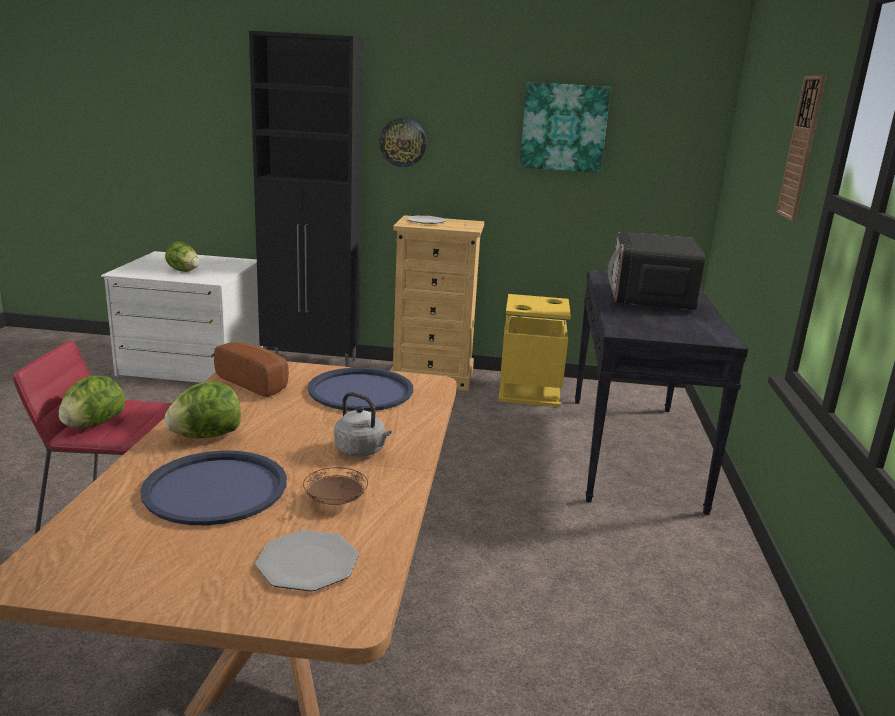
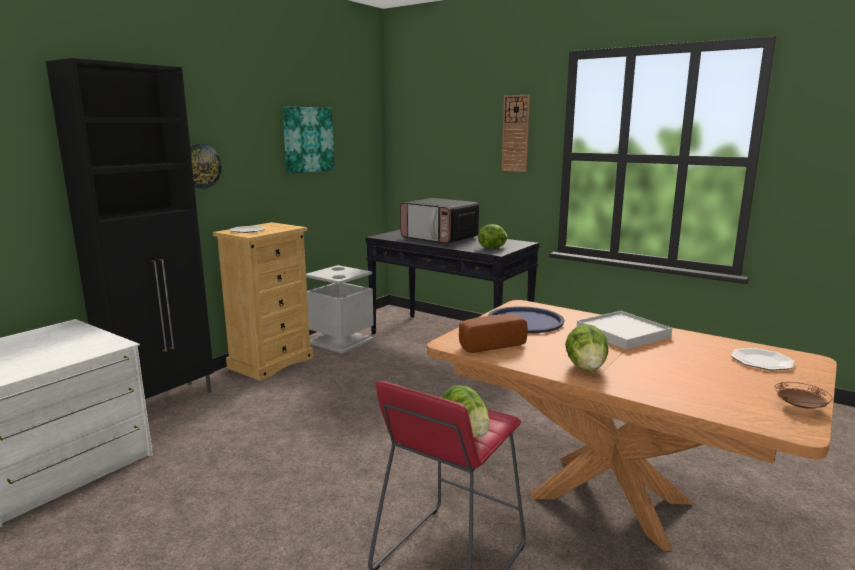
camera: 60 degrees left, 5 degrees down
blue tray [140,451,287,525] -> none
lettuce [165,241,199,272] -> lettuce moved to [478,224,508,248]
brown plate [303,467,368,505] -> brown plate moved to [774,382,833,409]
grey kettle [334,392,391,457] -> white tray [577,311,672,350]
yellow trash can [498,294,571,407] -> grey trash can [306,265,374,354]

